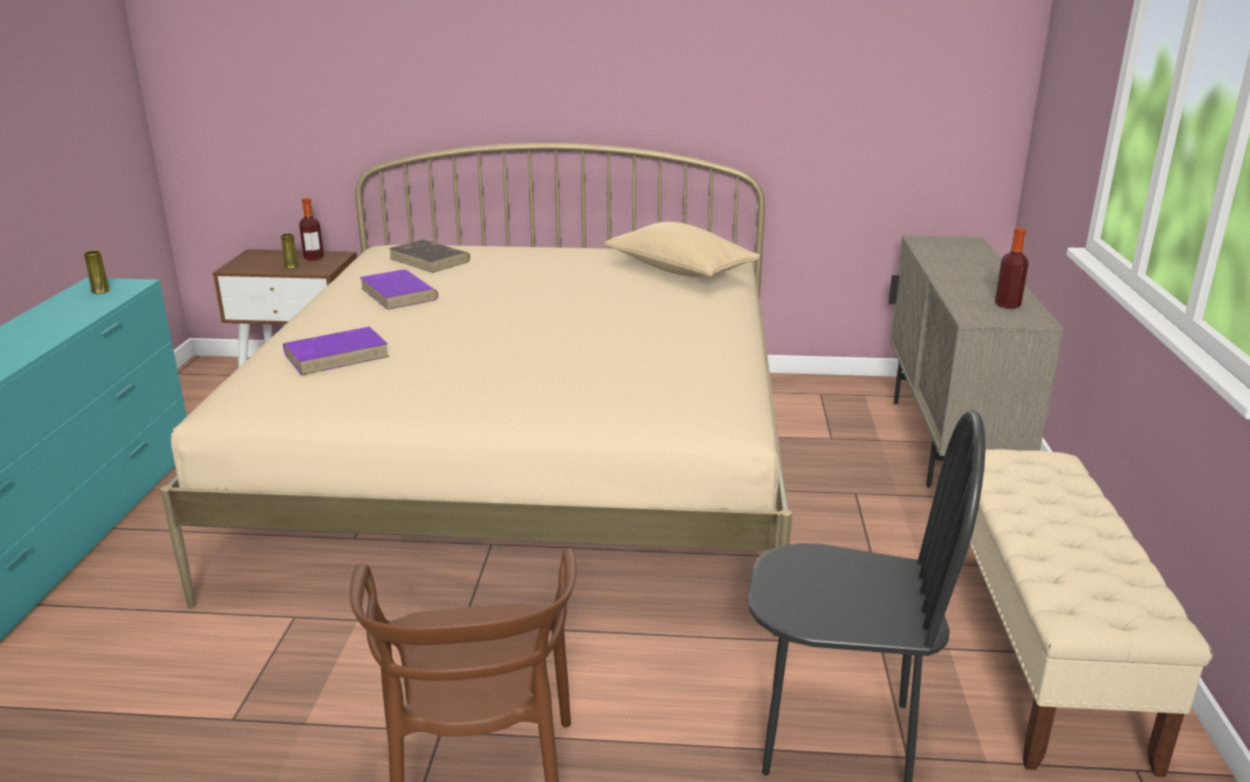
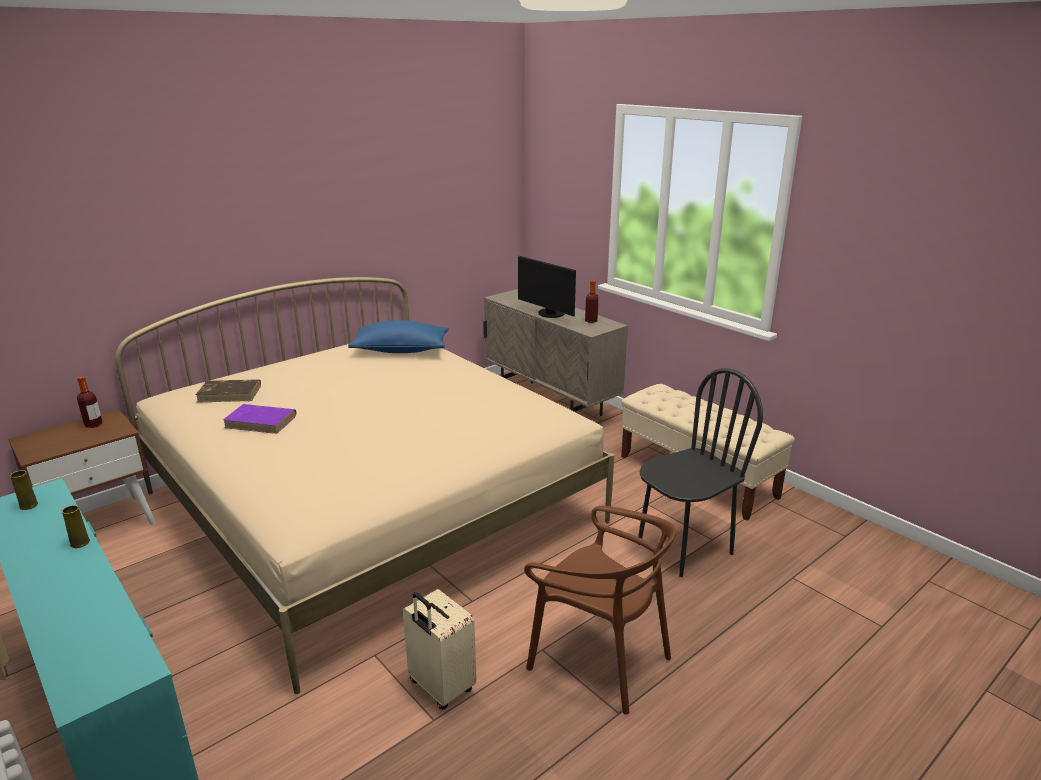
camera: 45 degrees left, 0 degrees up
yellow vase [281,233,299,269] -> yellow vase moved to [62,505,90,548]
purple book [283,327,390,375] -> none
beige pillow [604,222,760,277] -> blue pillow [348,320,449,353]
none -> beige suitcase [403,589,477,709]
none -> monitor [518,255,576,318]

